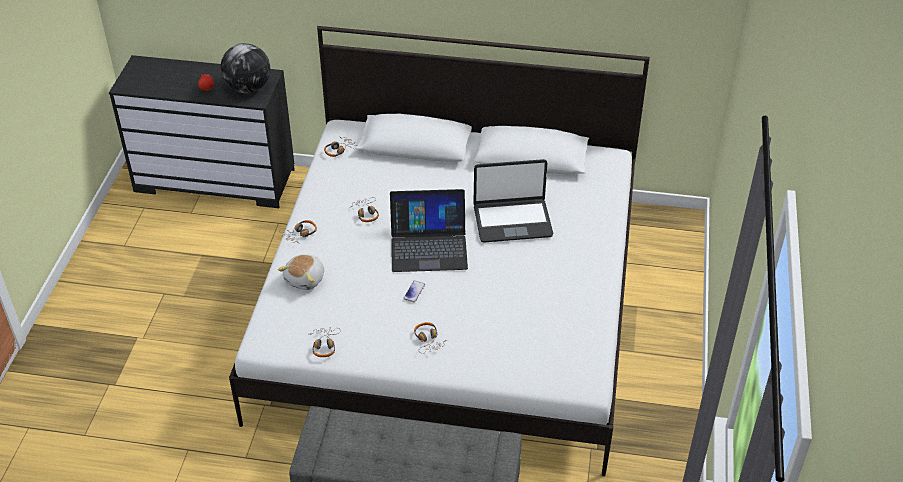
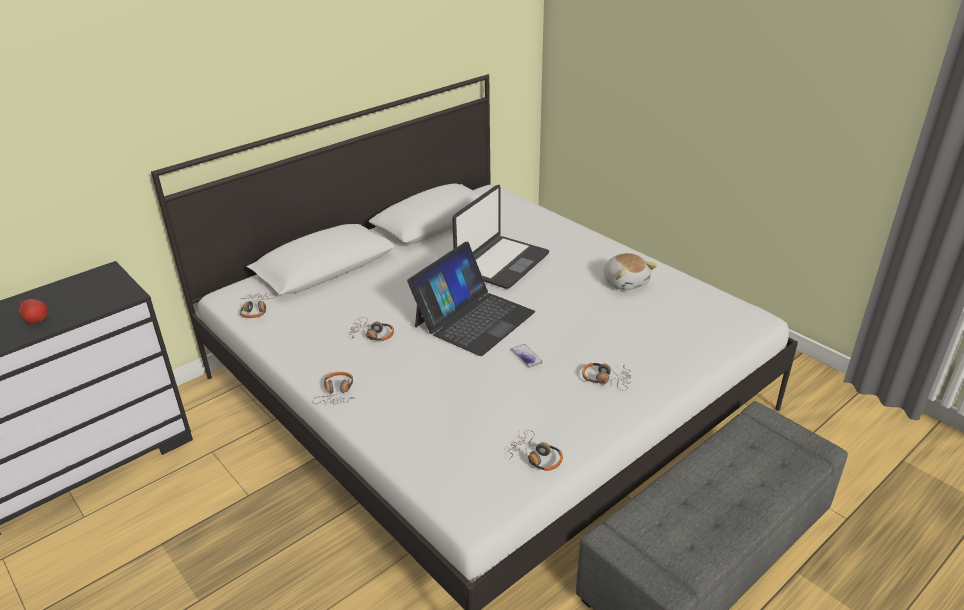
camera: 50 degrees left, 10 degrees down
globe [220,43,270,93] -> none
plush toy [278,254,324,290] -> plush toy moved to [604,253,657,290]

